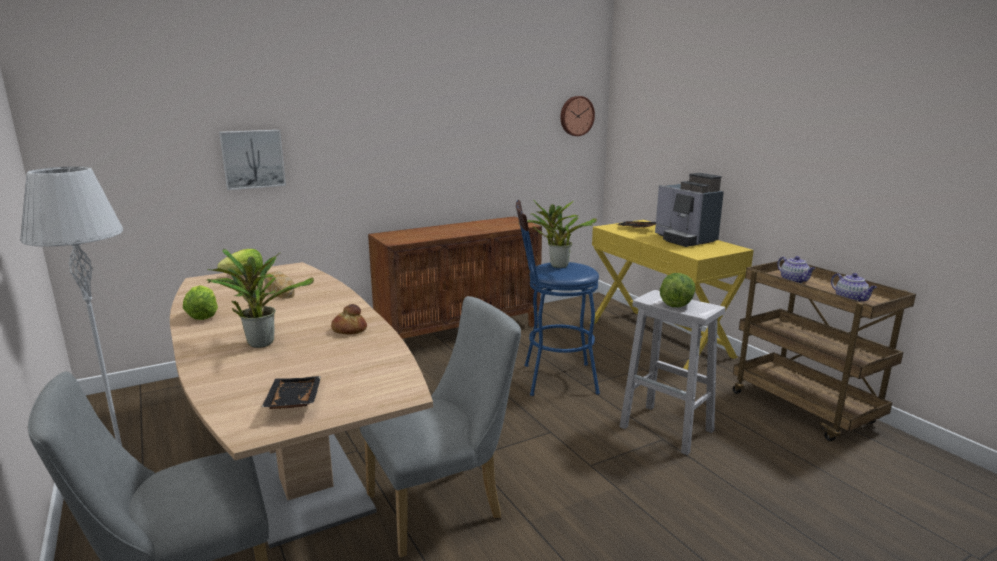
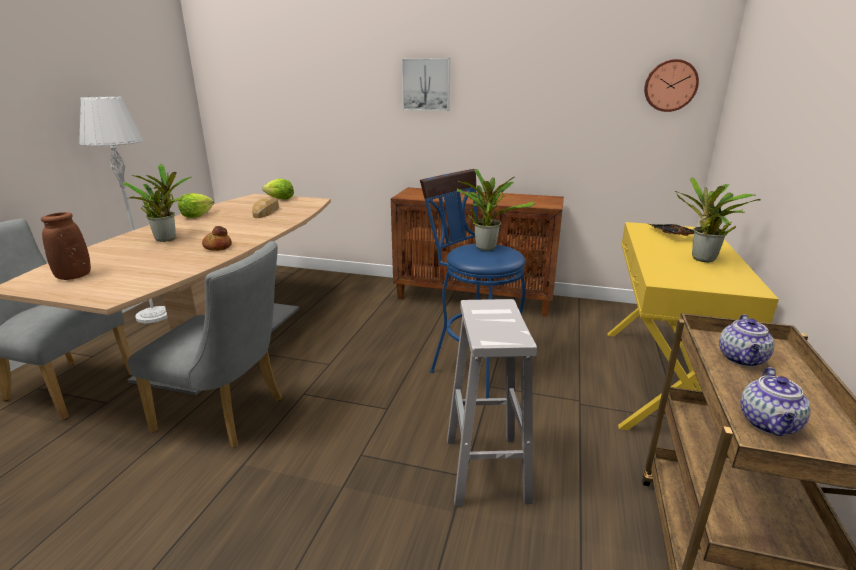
camera: 45 degrees right, 5 degrees up
picture [219,130,286,190] -> picture moved to [402,58,450,111]
black tray [262,376,321,409] -> brown vase [41,212,91,280]
coffee machine [655,173,724,247] -> potted plant [675,177,760,262]
lettuce [660,273,695,307] -> none

